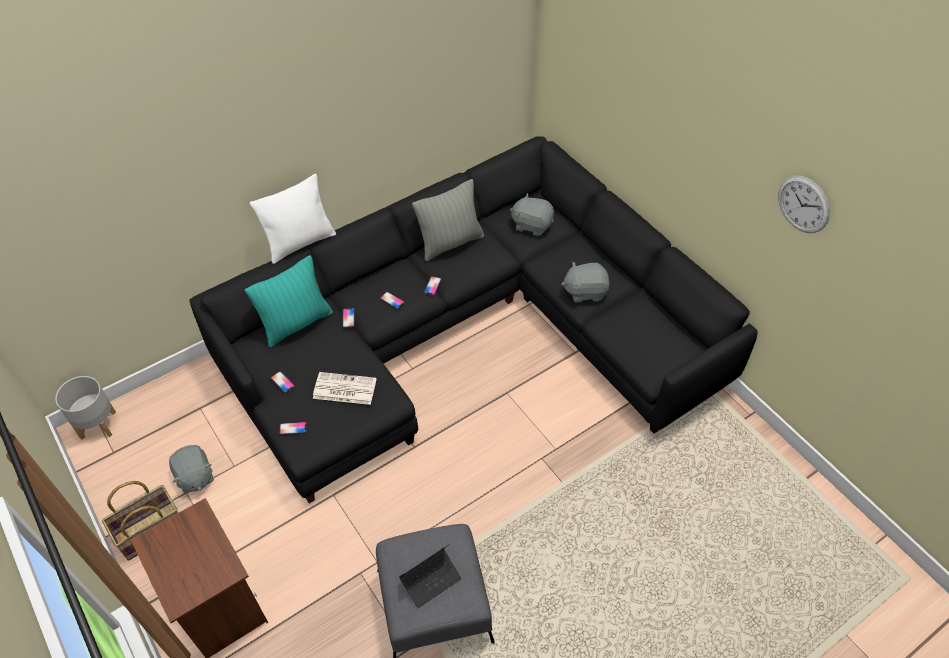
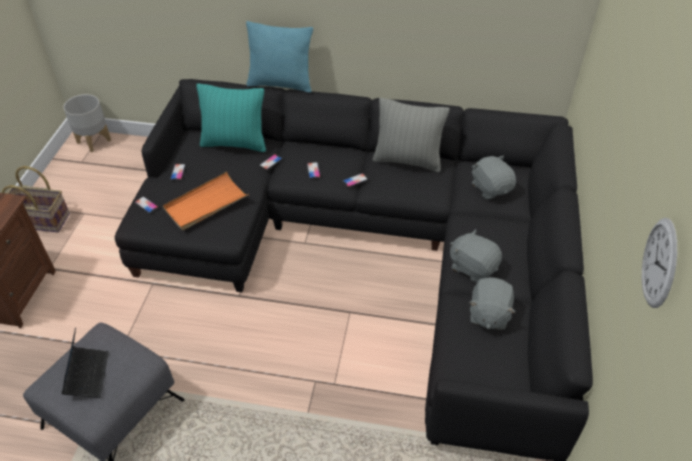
camera: 45 degrees right, 5 degrees down
grey plush toy [169,445,214,493] -> grey plush toy moved to [469,277,515,330]
white pillow [250,174,336,264] -> turquoise pillow [246,21,313,93]
newspaper [313,372,377,405] -> orange tray [163,172,249,230]
laptop [399,544,462,608] -> laptop turned 105 degrees counterclockwise [61,328,109,398]

